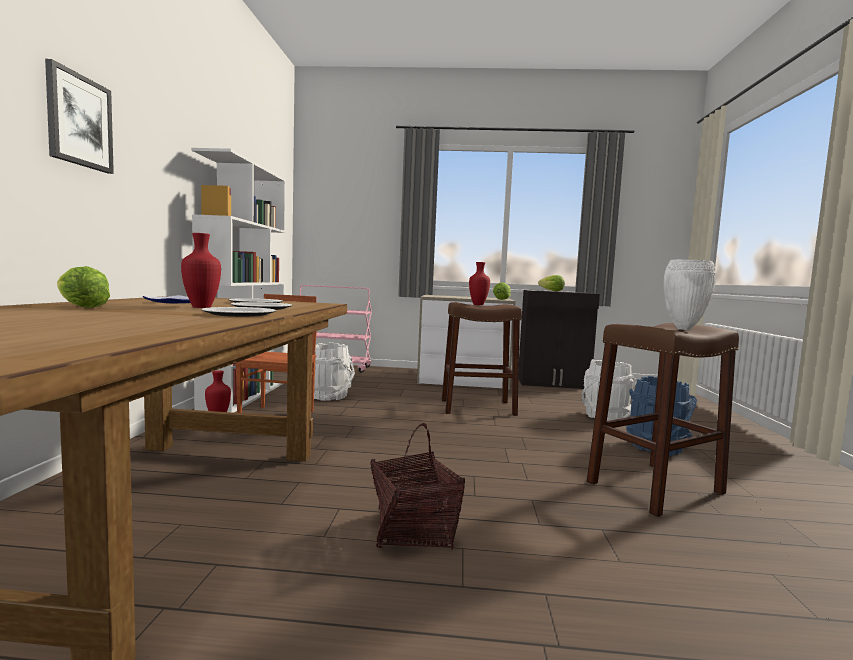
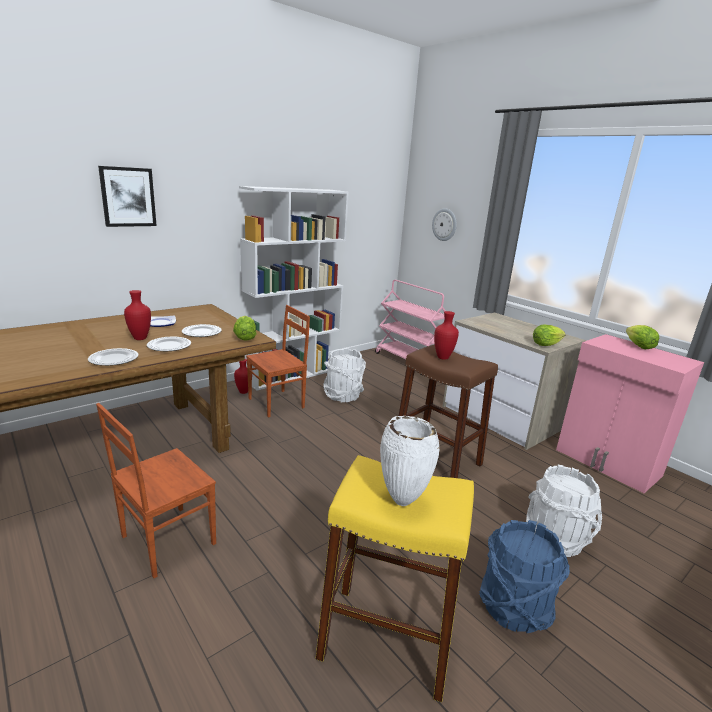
camera: 45 degrees right, 15 degrees up
lettuce [57,266,110,308] -> lettuce moved to [233,316,256,341]
basket [370,423,465,550] -> brown chair [96,403,216,578]
black cabinet [519,290,600,389] -> pink cabinet [556,334,704,493]
brown stool [587,323,739,517] -> yellow stool [316,455,474,702]
none -> wall clock [432,208,457,241]

